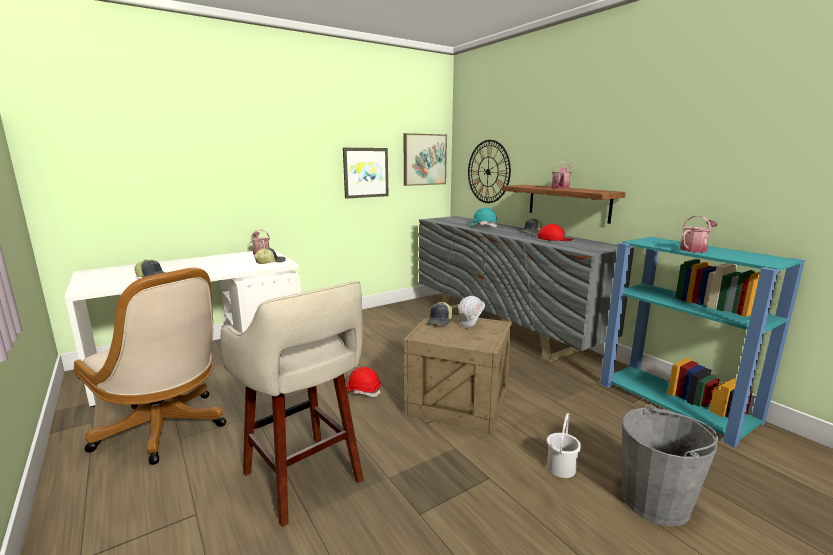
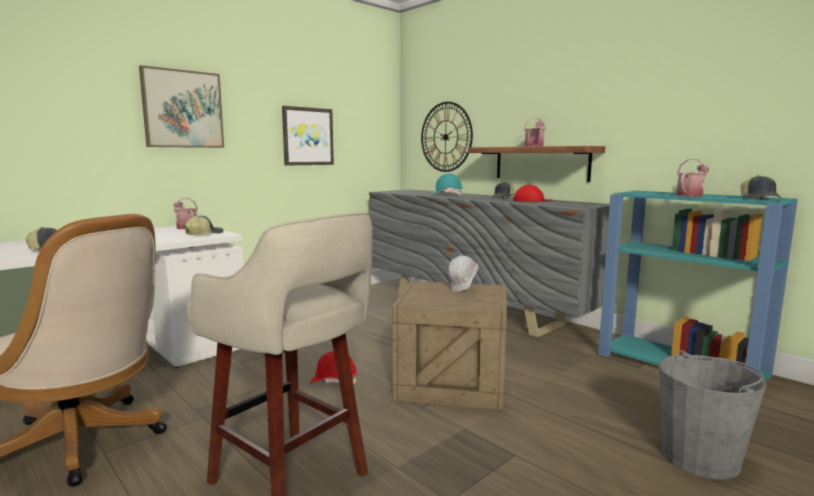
camera: 10 degrees left, 5 degrees down
picture [403,133,447,186] -> picture moved to [139,65,224,148]
cap [427,302,453,326] -> cap moved to [741,175,782,199]
white bucket [547,413,581,478] -> none

